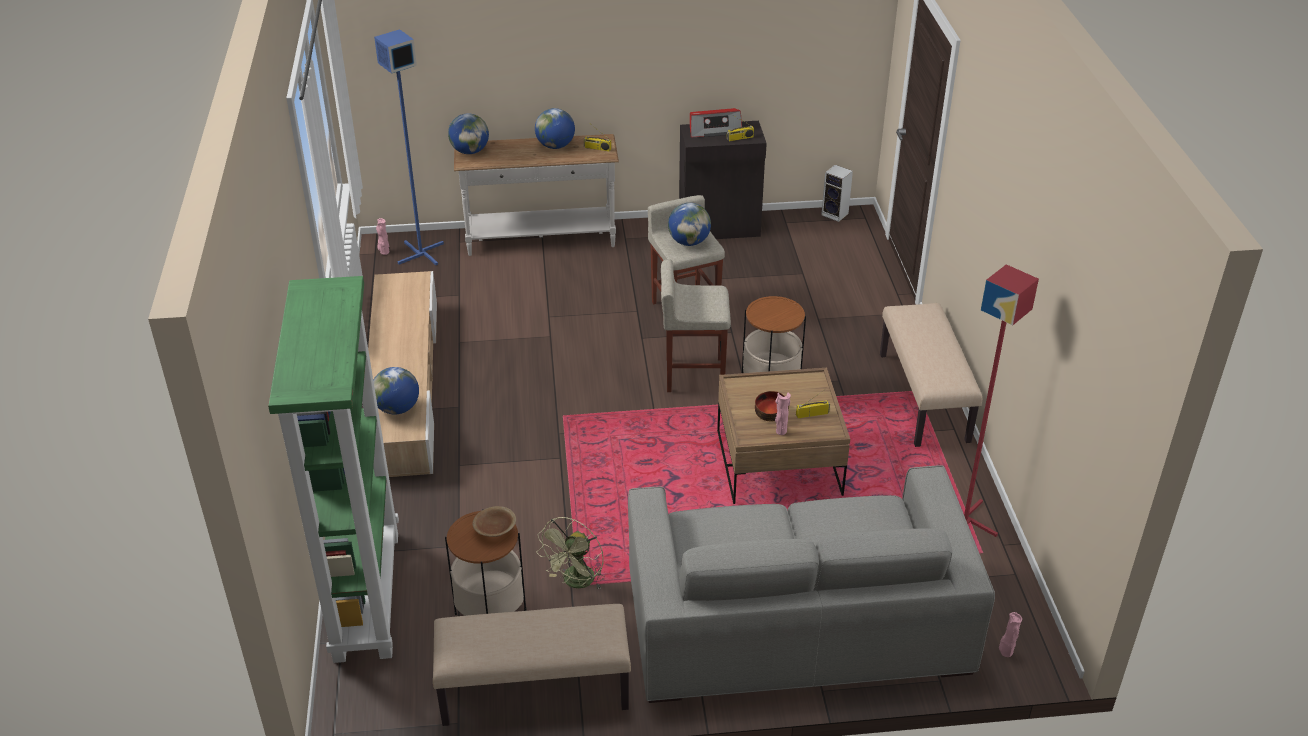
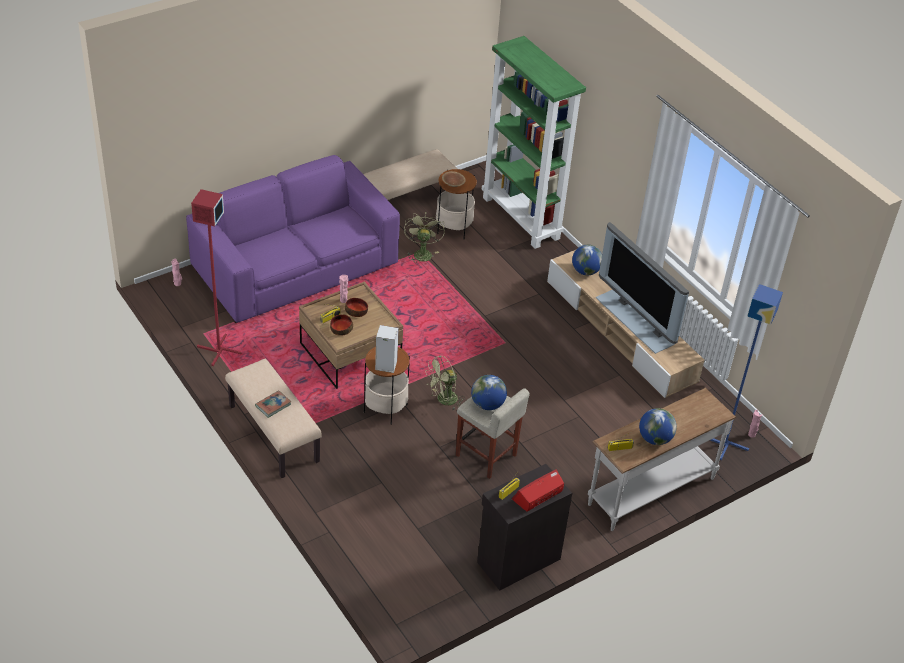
camera: 150 degrees right, 5 degrees up
globe [448,113,489,154] -> none
grey sofa [628,465,995,703] -> purple sofa [186,155,400,323]
beige stool [661,259,731,392] -> green fan [425,355,465,411]
speaker [821,165,853,222] -> speaker moved to [375,325,399,373]
none -> book [255,390,291,418]
none -> bowl [330,314,353,336]
none -> television [596,222,689,354]

